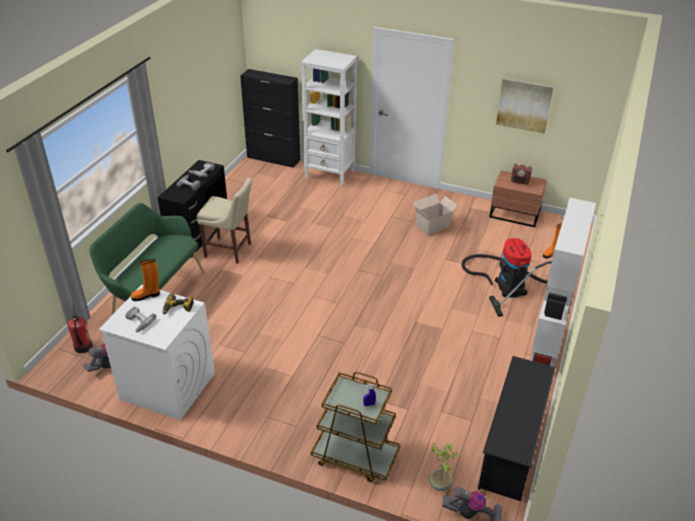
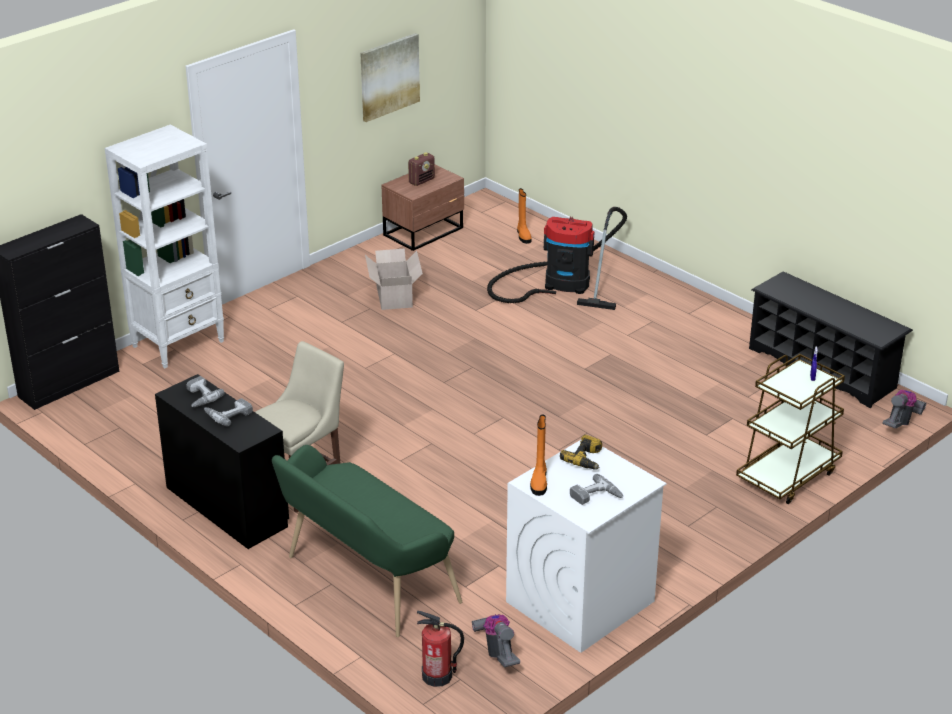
camera: 65 degrees left, 5 degrees down
potted plant [429,443,460,491] -> none
white bookcase [530,198,596,367] -> none

